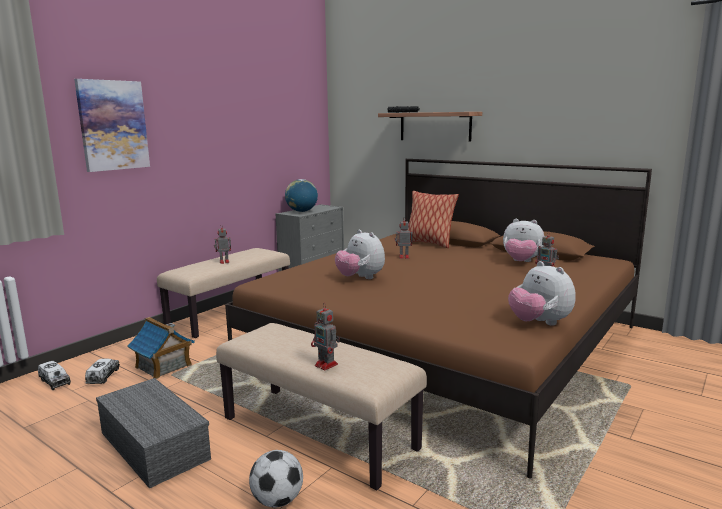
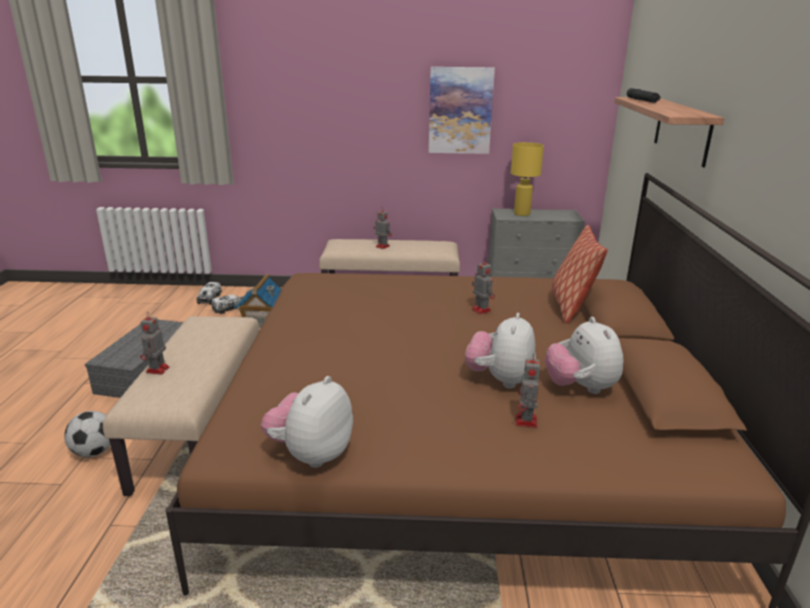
camera: 55 degrees right, 10 degrees up
picture [74,79,150,172] -> picture moved to [429,67,495,154]
globe [285,179,318,212] -> yellow table lamp [511,142,544,216]
plush toy [335,230,385,279] -> plush toy moved to [465,313,536,389]

